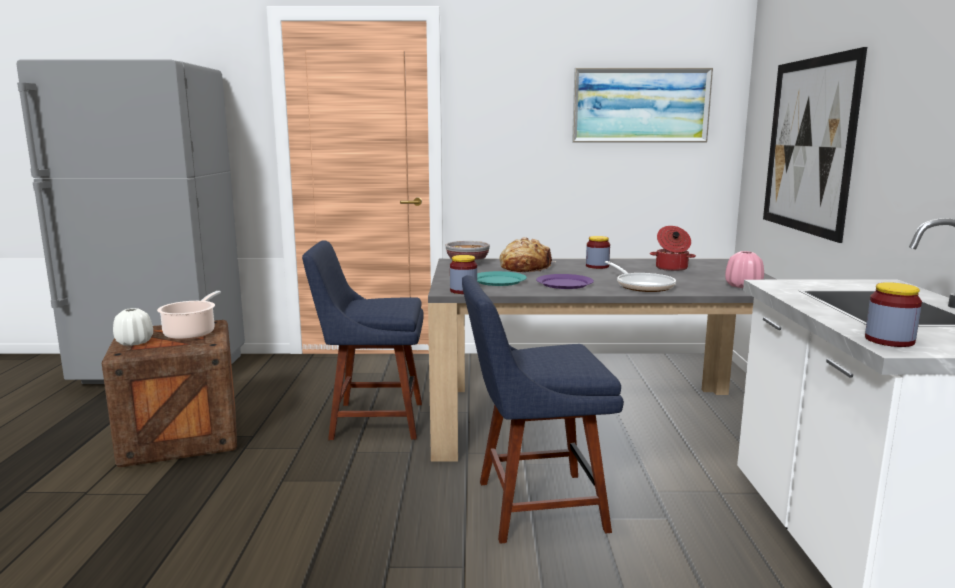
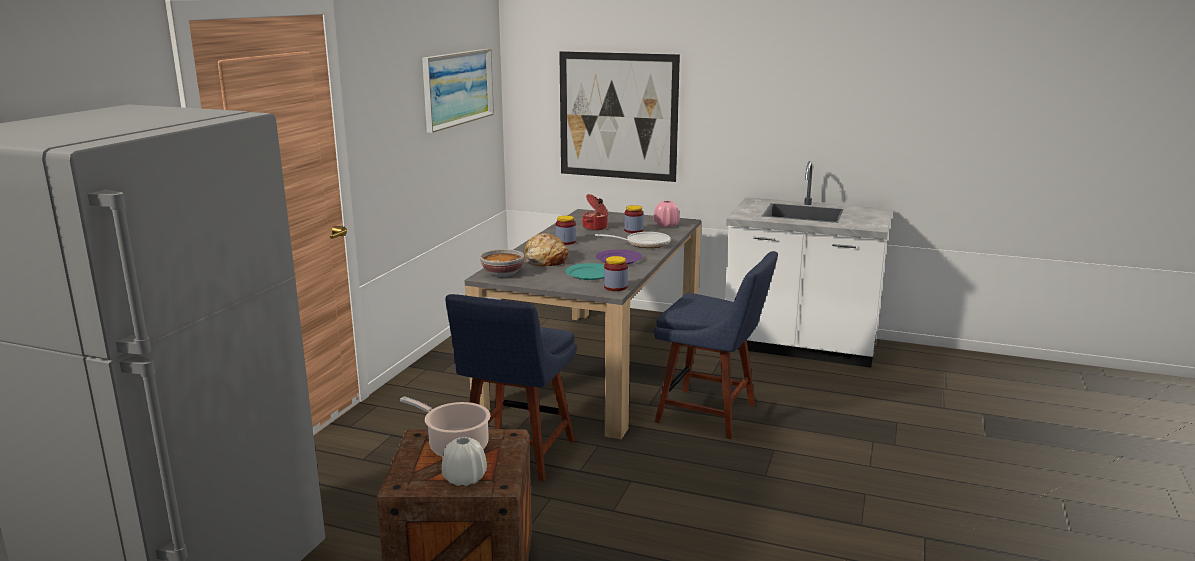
camera: 70 degrees left, 5 degrees up
blue chair [462,275,624,544] -> blue chair turned 75 degrees counterclockwise [654,251,778,439]
jar [865,282,922,347] -> jar moved to [624,205,644,233]

